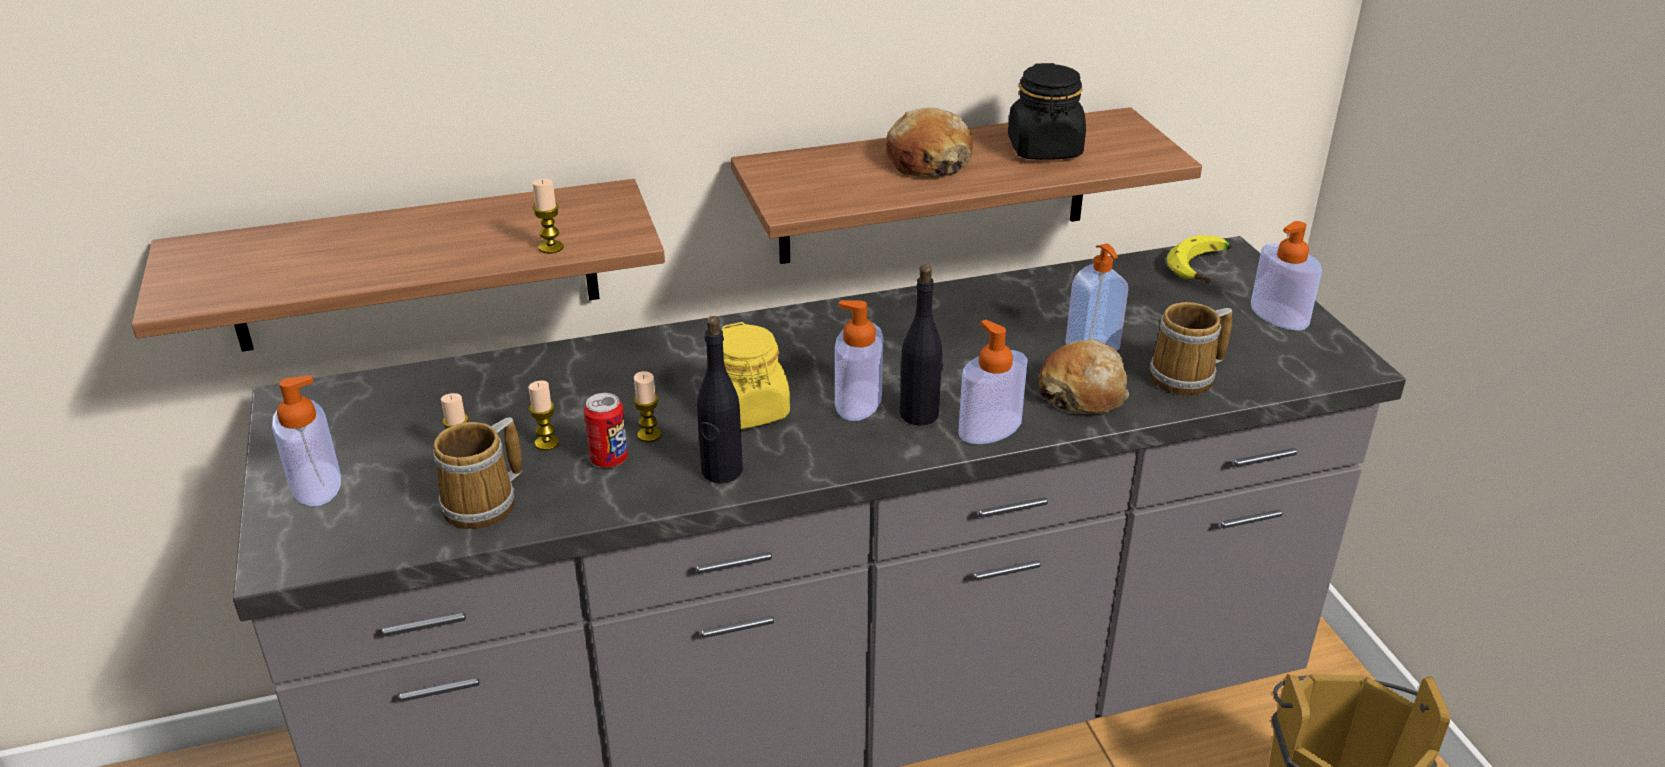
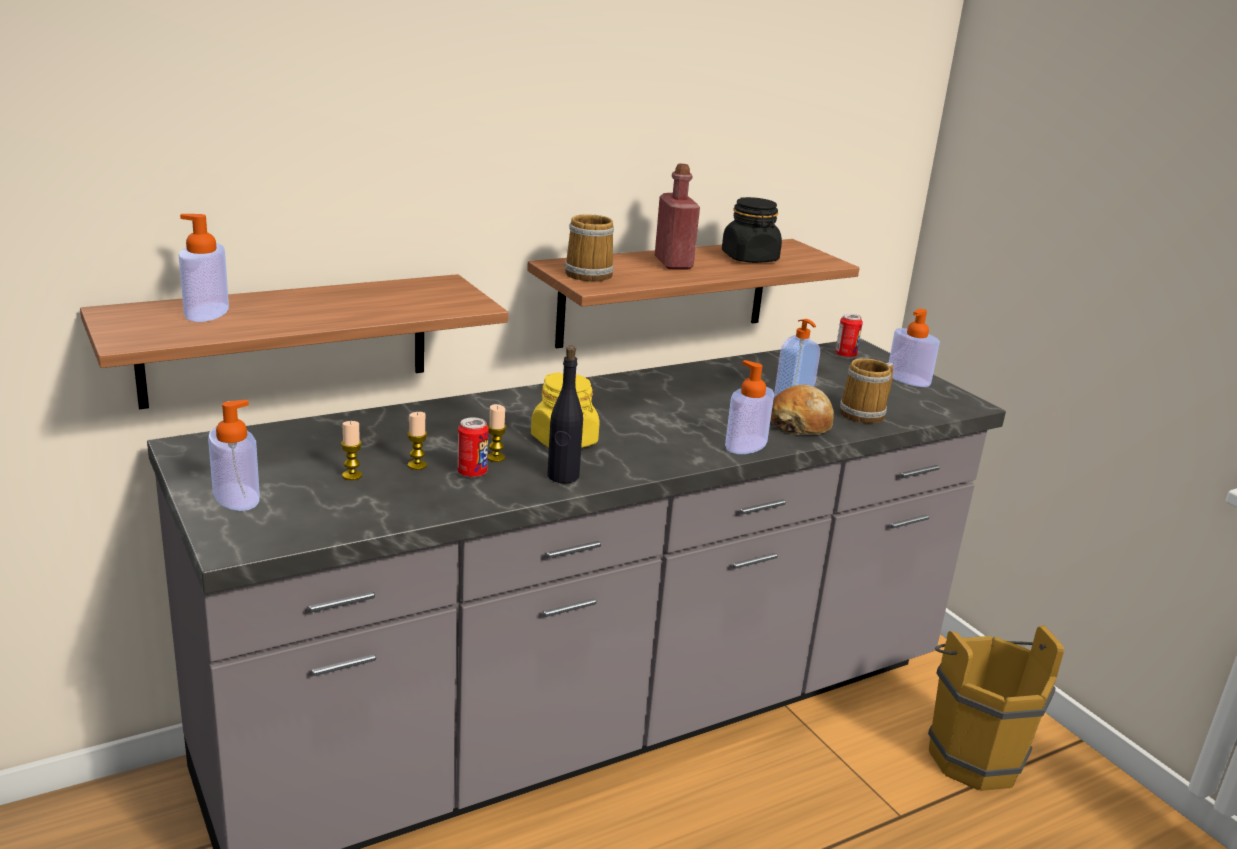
camera: 15 degrees left, 10 degrees down
mug [433,417,522,529] -> mug moved to [564,214,614,282]
candle [532,179,564,254] -> none
soap dispenser [835,300,883,421] -> soap dispenser moved to [179,214,229,322]
bread [886,108,973,177] -> red bottle [655,164,700,270]
black bottle [900,265,943,426] -> none
banana [1167,235,1231,283] -> can [835,314,863,358]

